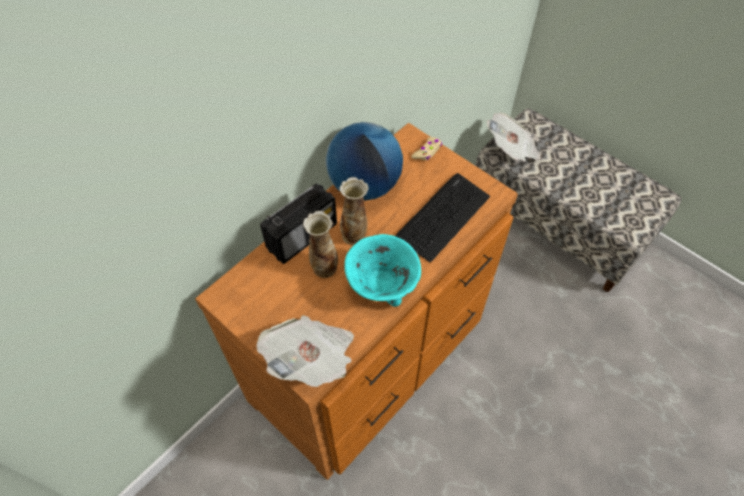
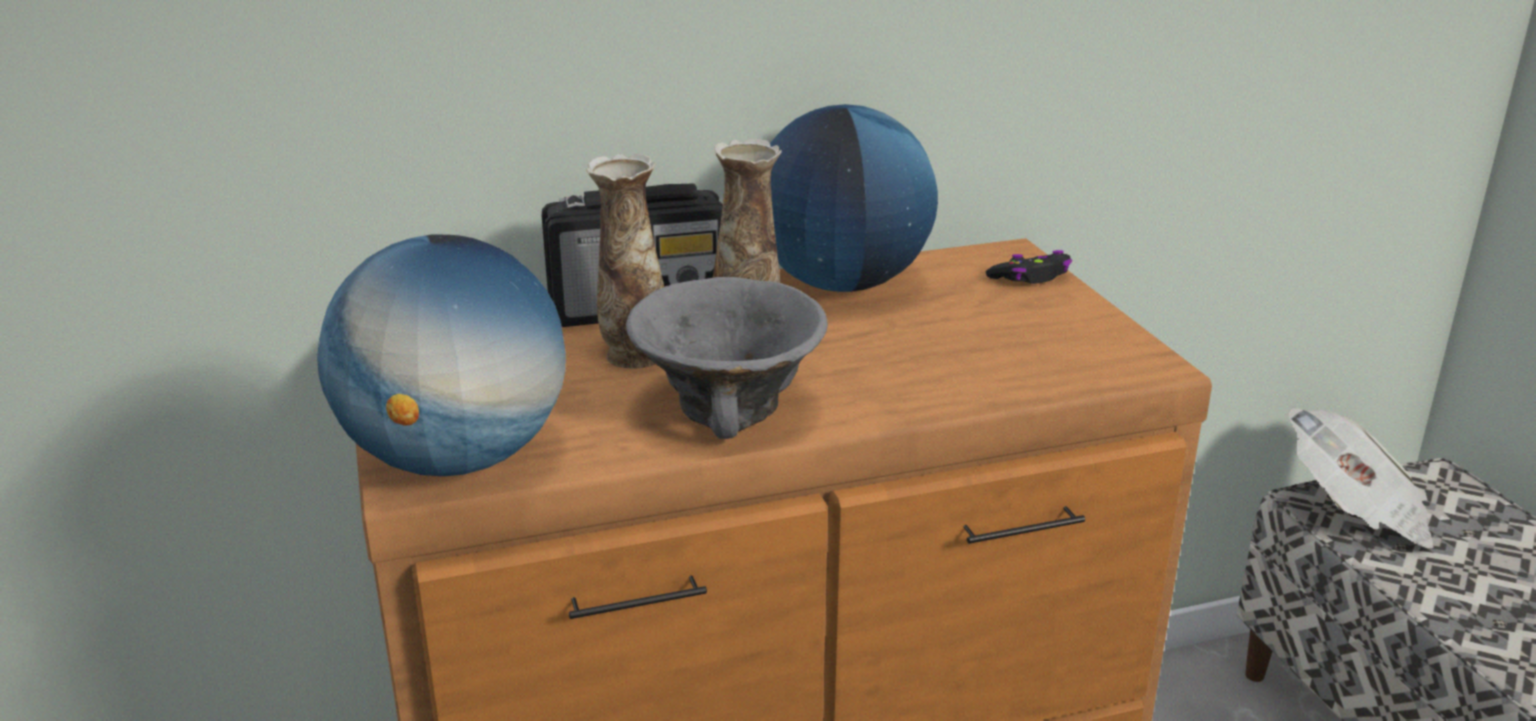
camera: 30 degrees right, 30 degrees down
newspaper [256,315,354,387] -> globe [317,234,566,476]
turquoise bowl [344,234,421,307] -> grey bowl [626,277,828,439]
keyboard [396,173,490,263] -> none
beige game controller [411,137,442,160] -> black game controller [986,250,1072,284]

